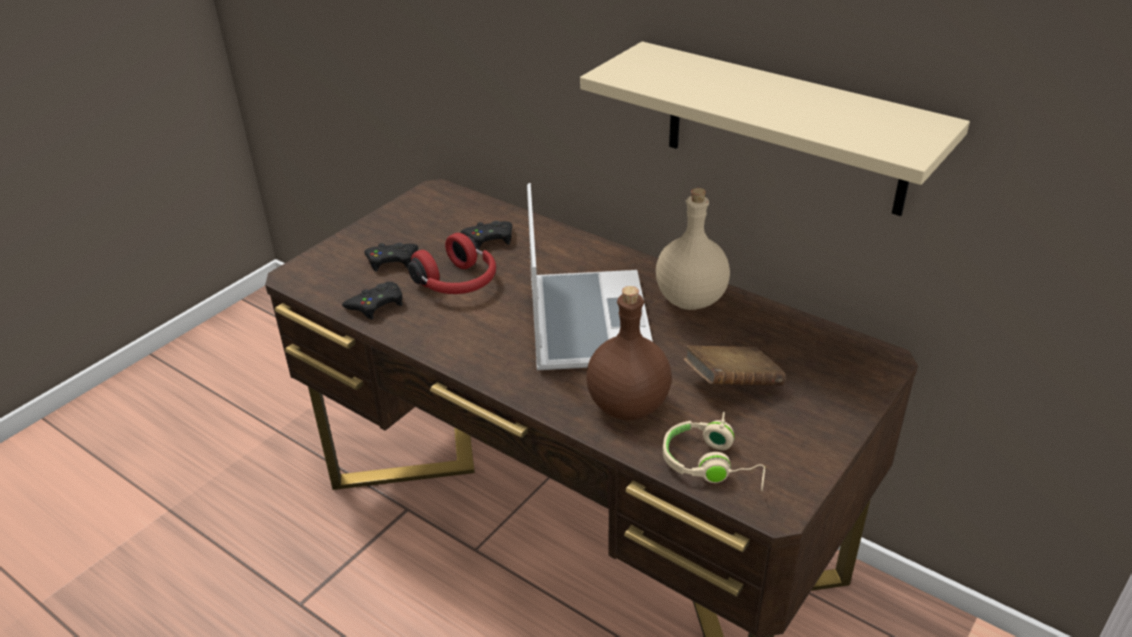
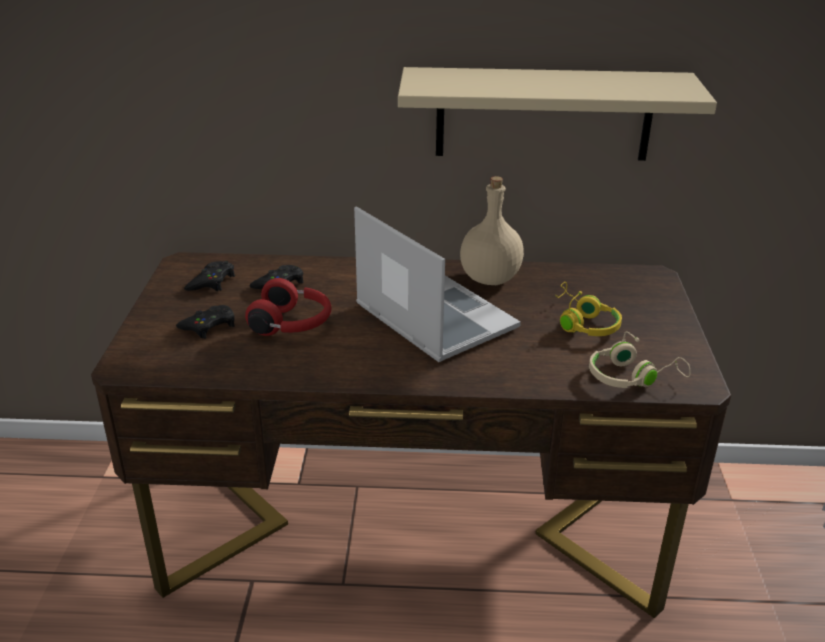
camera: 35 degrees left, 5 degrees down
black game controller [342,282,403,320] -> black game controller moved to [184,261,235,291]
brown bottle [586,286,672,421] -> none
brown book [684,345,785,386] -> yellow headphones [555,282,622,336]

